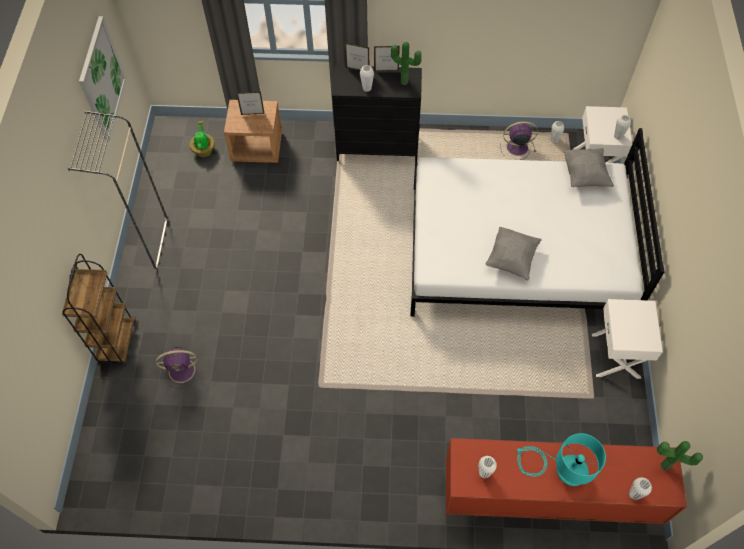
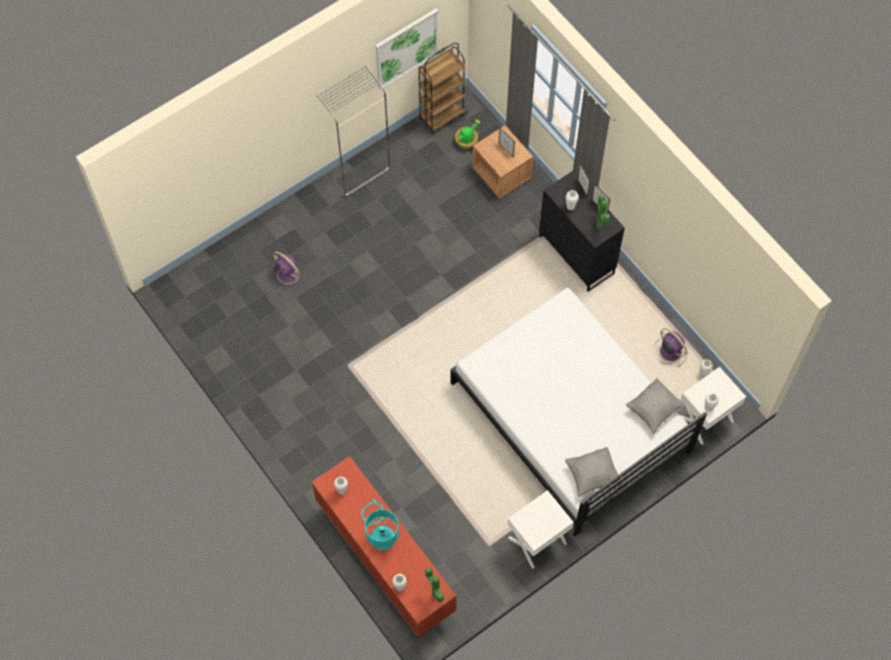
camera: 50 degrees right, 5 degrees up
brown cart [62,254,136,367] -> brown cart moved to [418,43,467,135]
grey pillow [486,227,542,280] -> grey pillow moved to [565,447,623,497]

